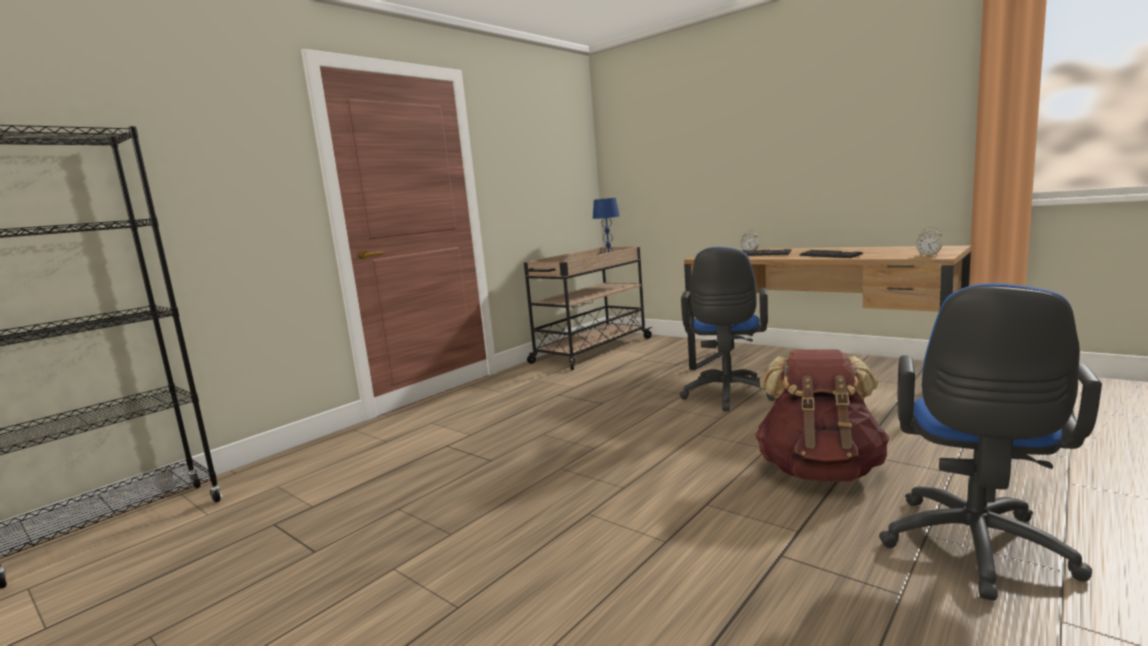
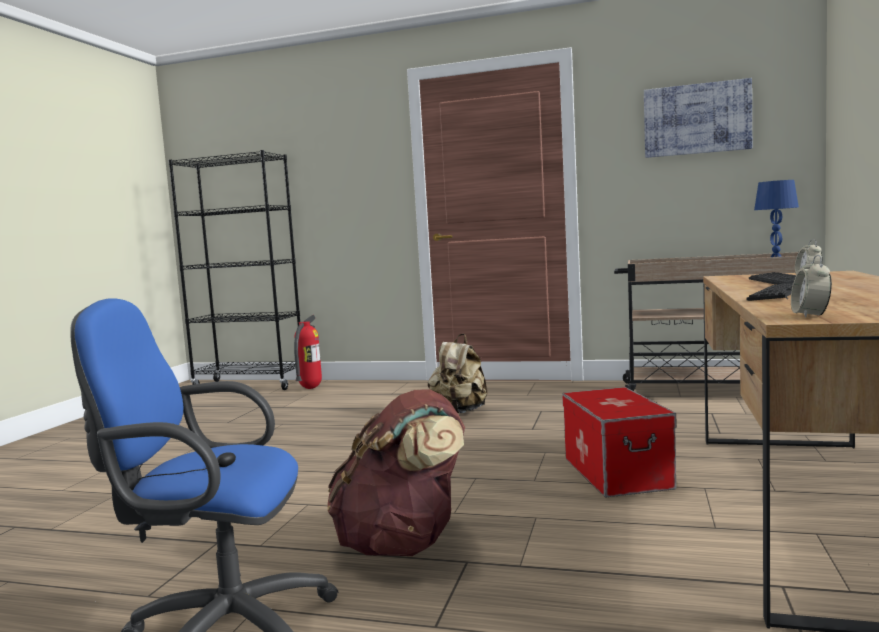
camera: 65 degrees right, 5 degrees down
blue office chair [679,247,775,411] -> storage box [562,387,676,497]
none -> fire extinguisher [294,315,322,389]
none -> beige backpack [428,334,488,413]
none -> picture [644,78,752,158]

